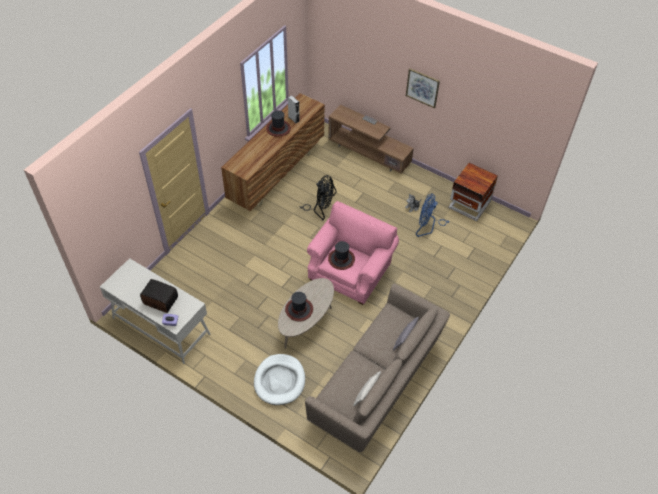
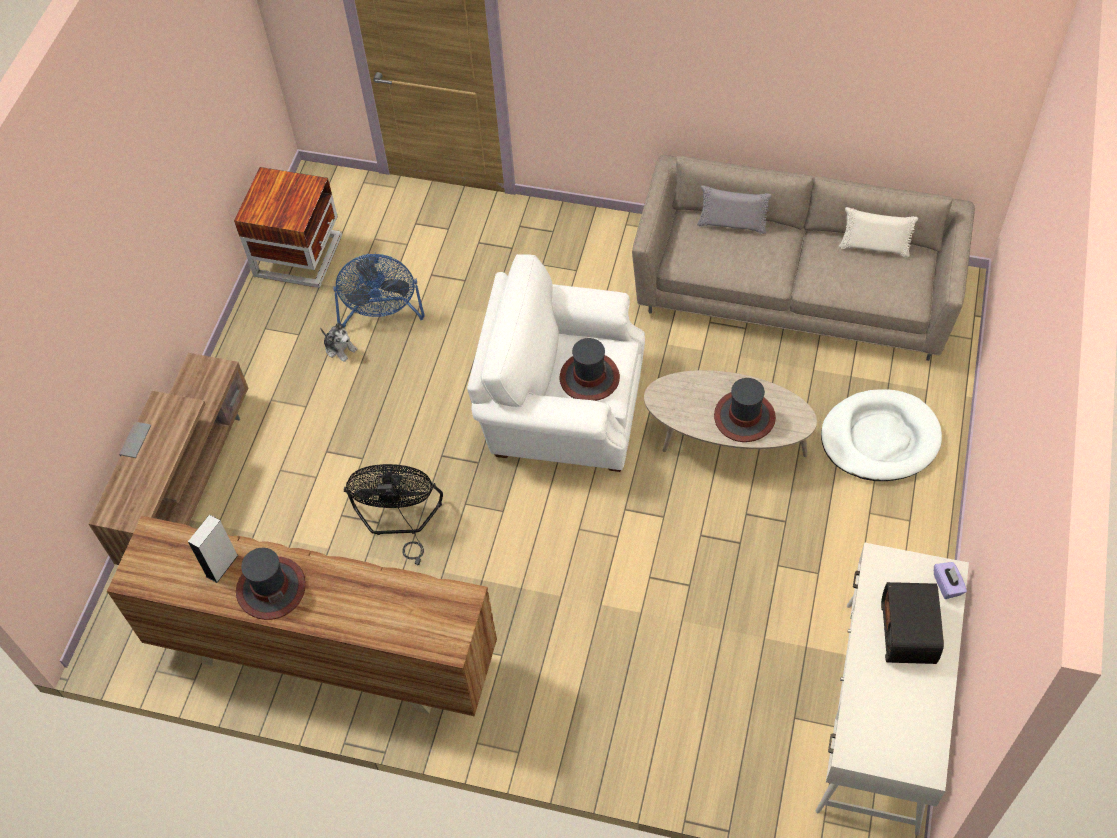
camera: 105 degrees left, 5 degrees up
pink armchair [307,201,399,305] -> white armchair [467,254,645,472]
picture [406,68,440,108] -> none

